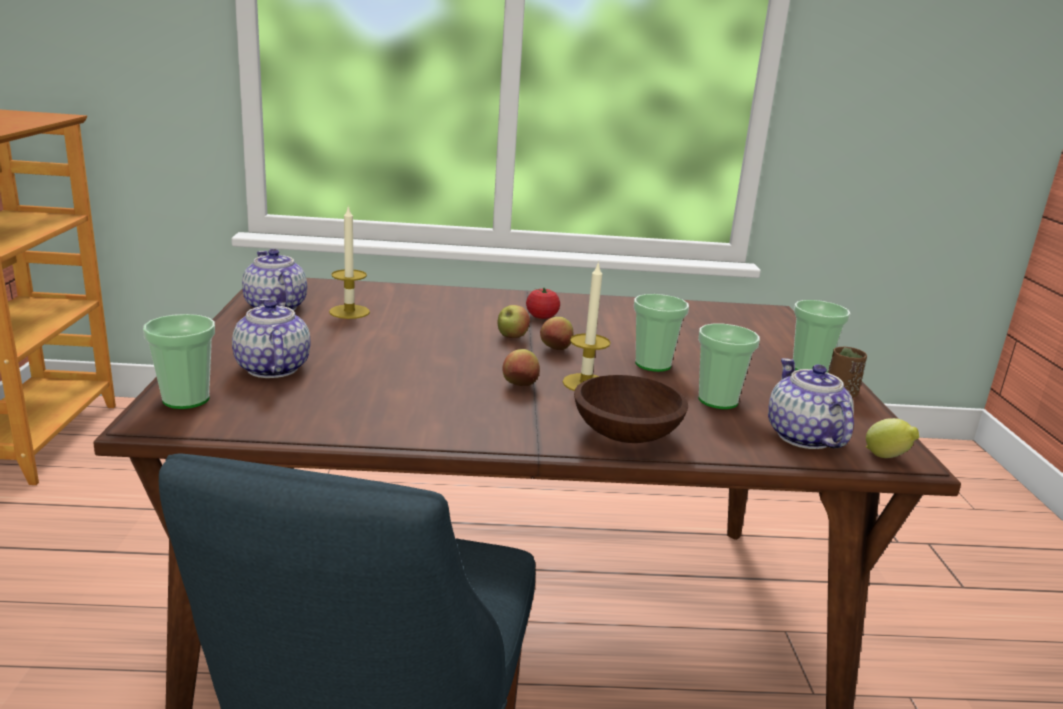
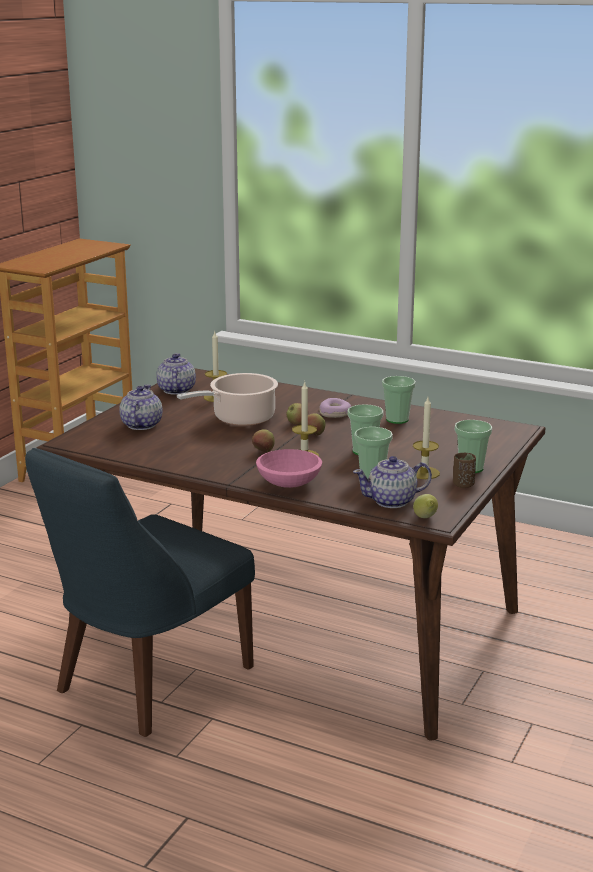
camera: 30 degrees right, 0 degrees up
cup [143,314,215,409] -> cup moved to [382,376,416,424]
tomato [526,288,560,319] -> donut [319,398,351,418]
brown bowl [574,375,688,443] -> pink bowl [256,449,322,488]
teapot [768,358,854,449] -> teapot turned 120 degrees counterclockwise [353,456,432,508]
none -> cooking pot [177,373,278,426]
none -> candle [413,397,440,479]

